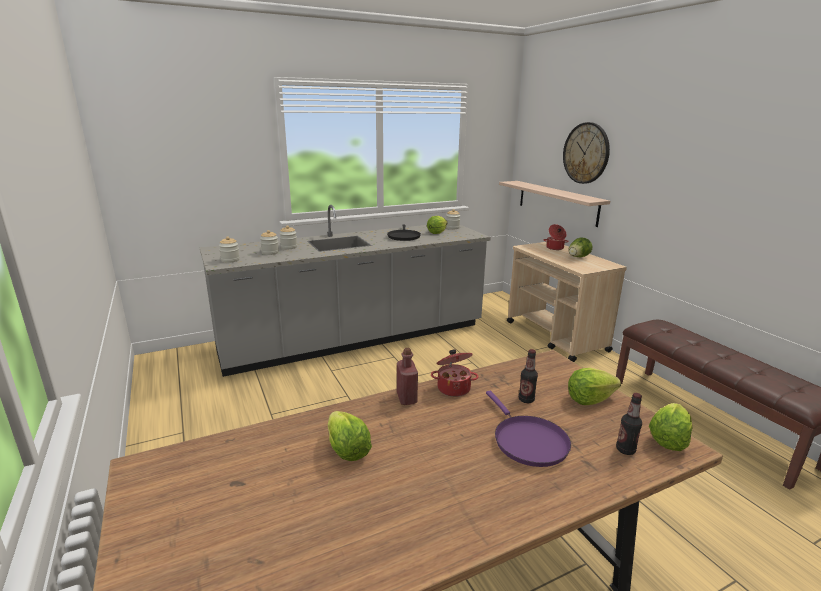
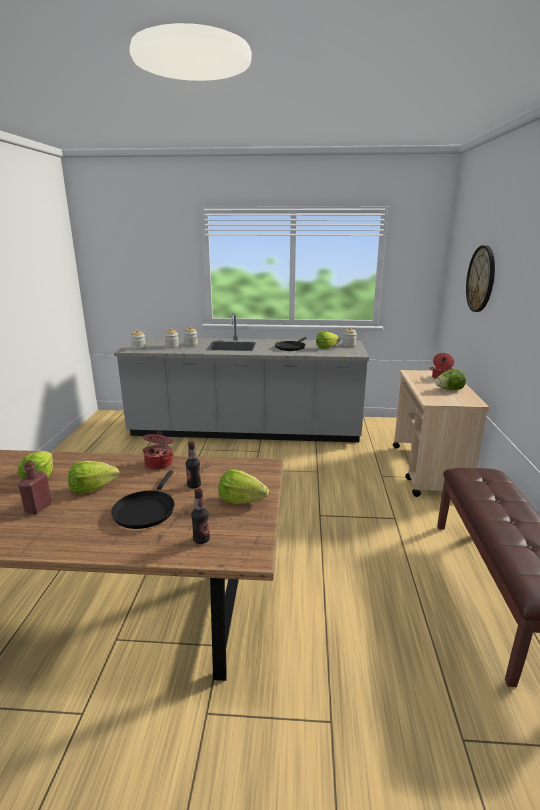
camera: 30 degrees right, 0 degrees up
red bottle [397,348,418,405] -> red bottle moved to [18,460,52,514]
purple frying pan [486,391,571,467] -> black frying pan [111,470,175,529]
shelf [499,181,610,227] -> none
lettuce [649,403,692,451] -> lettuce moved to [68,461,119,494]

